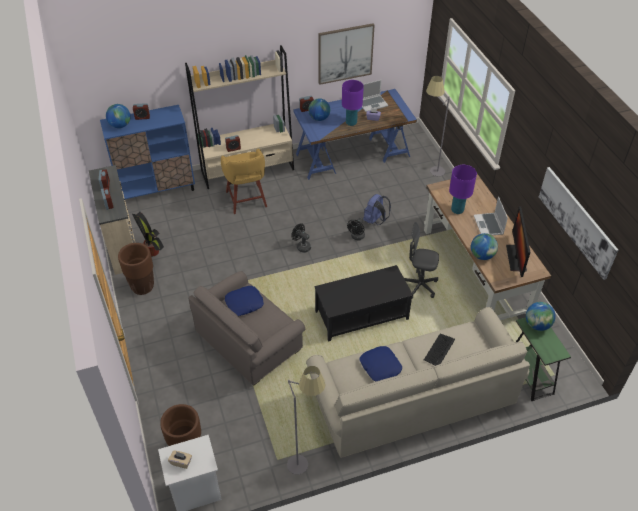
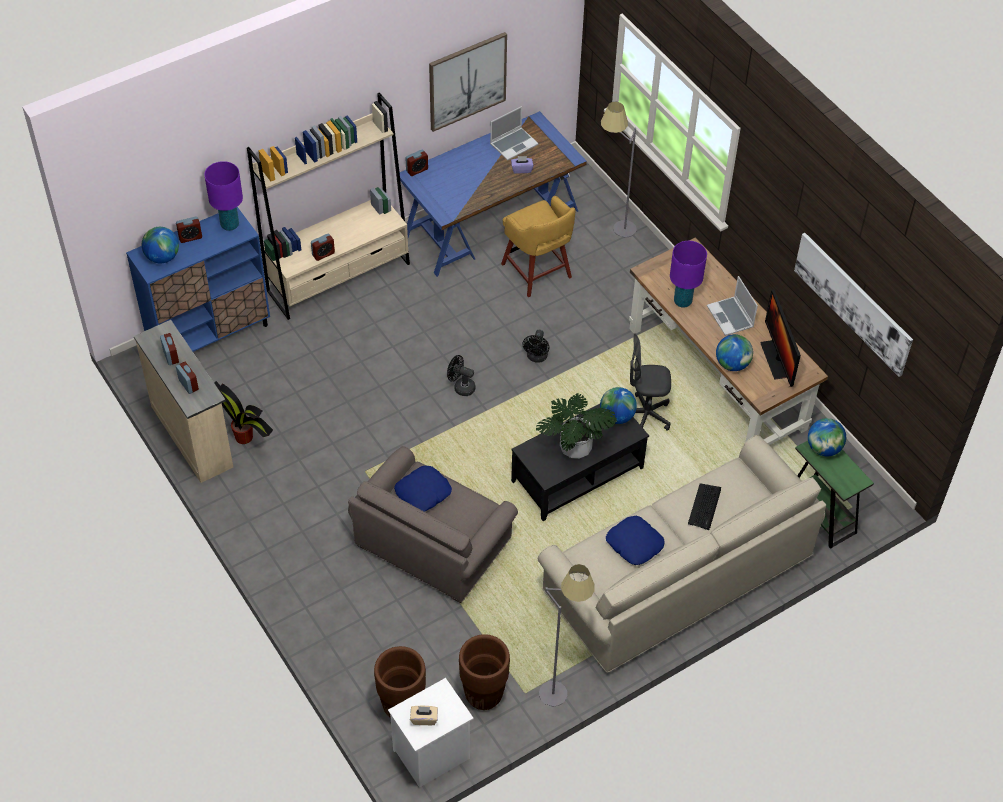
camera: 15 degrees left, 5 degrees up
brown planter [118,243,154,295] -> brown planter moved to [459,634,510,710]
yellow stool [221,148,267,214] -> yellow stool moved to [501,196,576,297]
globe [308,98,330,121] -> globe moved to [600,387,637,424]
purple table lamp [342,80,364,126] -> purple table lamp moved to [204,161,243,231]
blue backpack [363,194,391,225] -> none
none -> potted plant [536,393,617,459]

